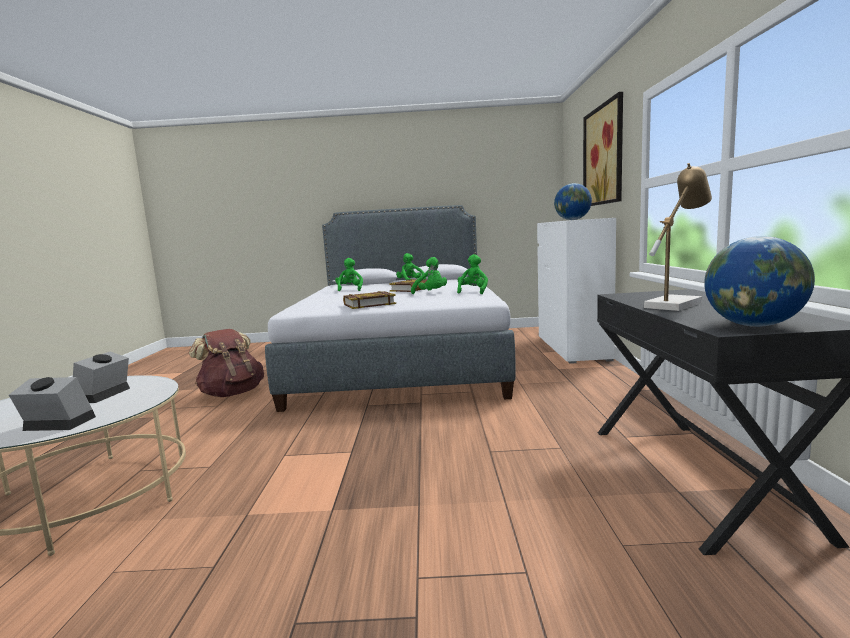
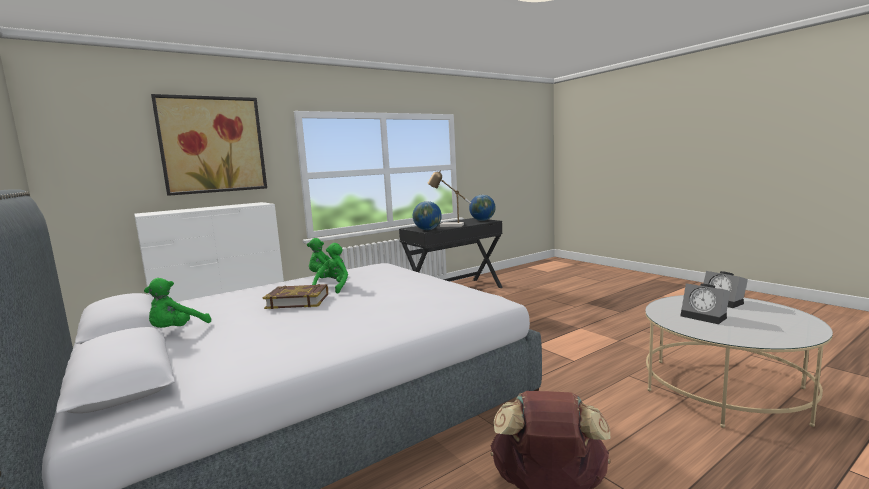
camera: 125 degrees left, 0 degrees up
alarm clock [73,352,130,403] -> alarm clock turned 75 degrees clockwise [681,283,730,324]
green plush toy [335,258,363,291] -> none
book [343,291,396,309] -> none
globe [554,183,592,220] -> globe moved to [413,201,442,230]

